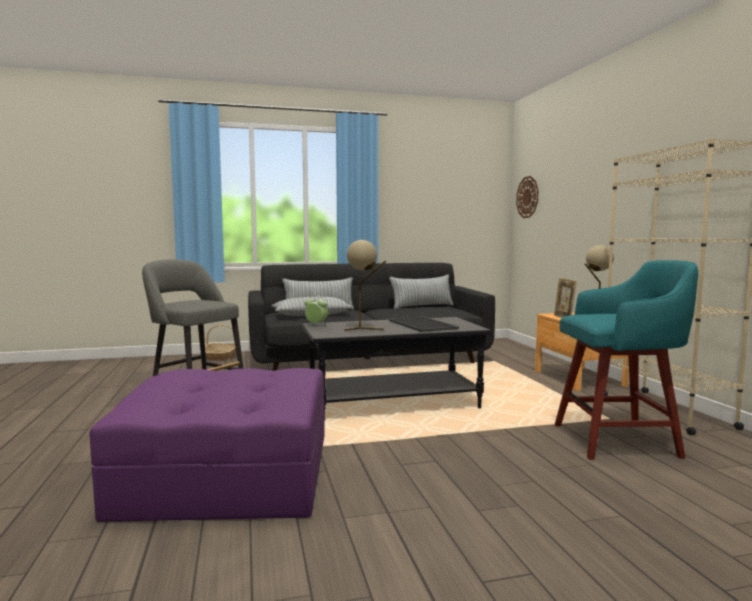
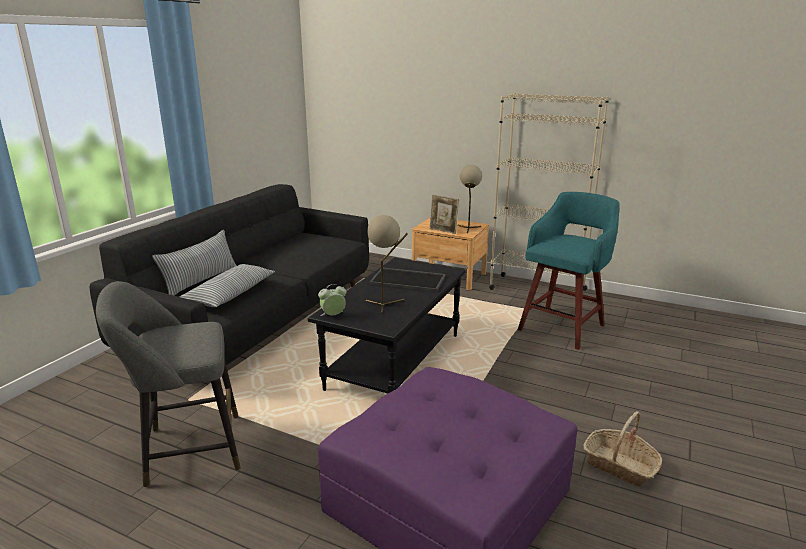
camera: 50 degrees left, 15 degrees up
basket [205,324,236,360] -> basket moved to [584,411,662,486]
pillow [389,275,454,309] -> none
wall clock [516,176,539,218] -> none

